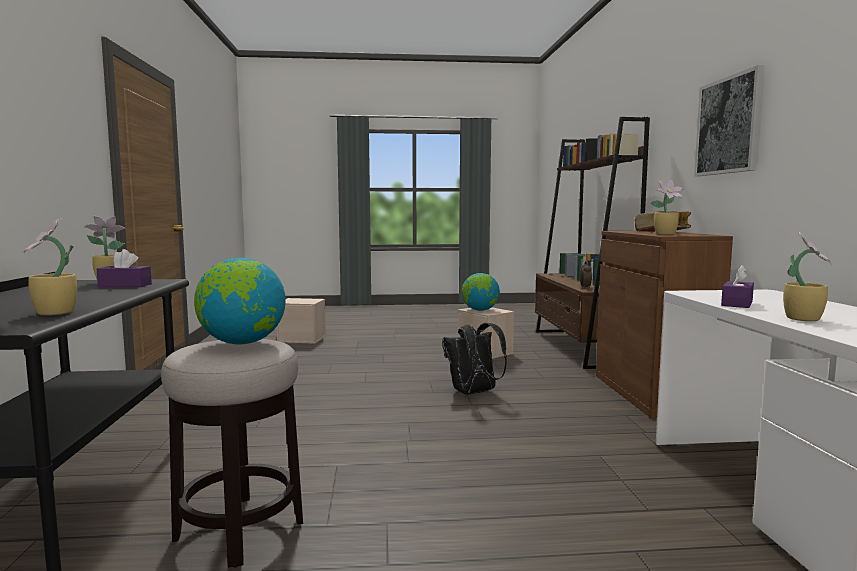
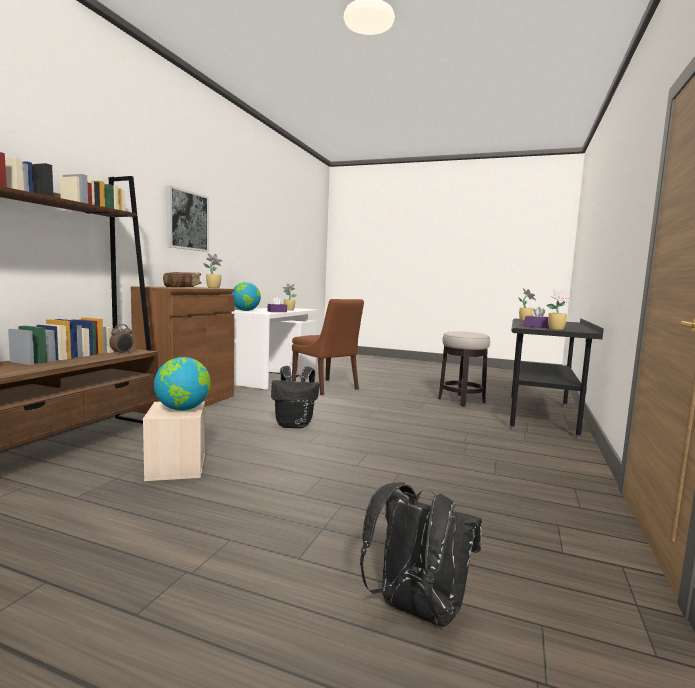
camera: 155 degrees left, 0 degrees up
globe [194,258,286,345] -> globe moved to [232,282,261,311]
beige storage box [277,298,326,344] -> black backpack [360,482,482,627]
none -> brown chair [292,299,364,395]

